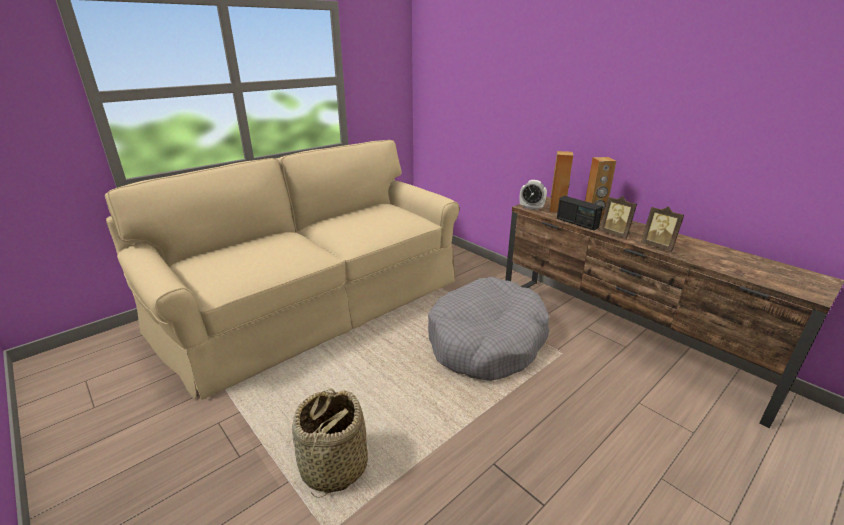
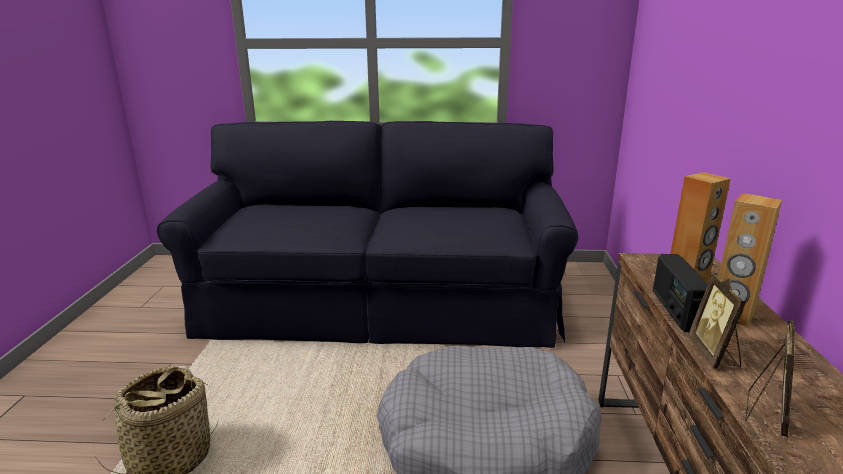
camera: 45 degrees right, 5 degrees down
beige sofa [105,140,459,400] -> black sofa [157,121,578,348]
alarm clock [520,180,547,210] -> none
picture frame [641,206,684,252] -> picture frame turned 150 degrees counterclockwise [745,320,795,437]

